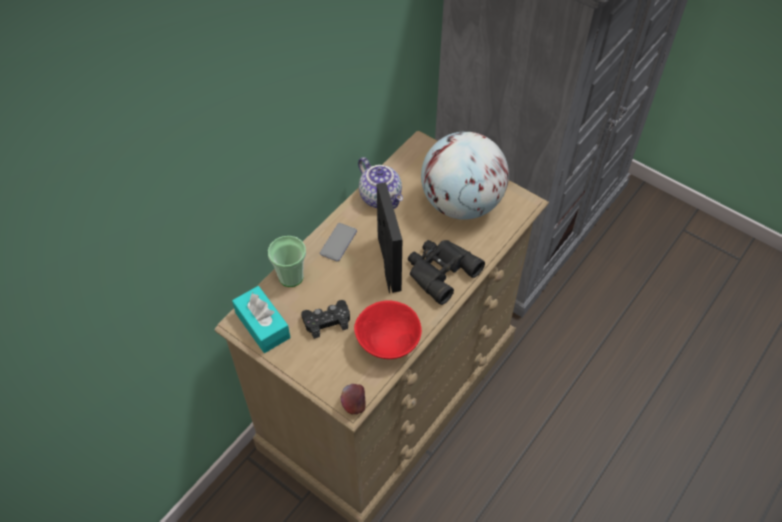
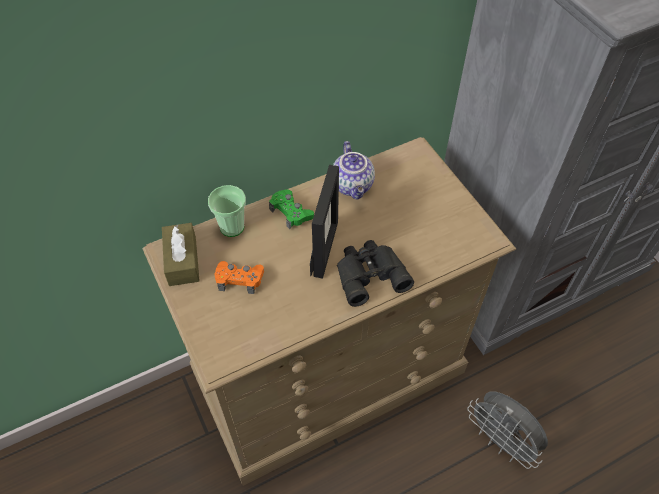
camera: 25 degrees right, 0 degrees up
turquoise tissue box [232,286,290,353] -> brown tissue box [162,223,200,286]
black game controller [301,300,350,339] -> orange game controller [215,261,264,294]
phone [320,223,357,261] -> green game controller [269,189,314,229]
apple [341,384,366,415] -> none
red bowl [354,301,422,359] -> none
globe [421,131,509,220] -> none
none -> grey fan [467,392,548,469]

